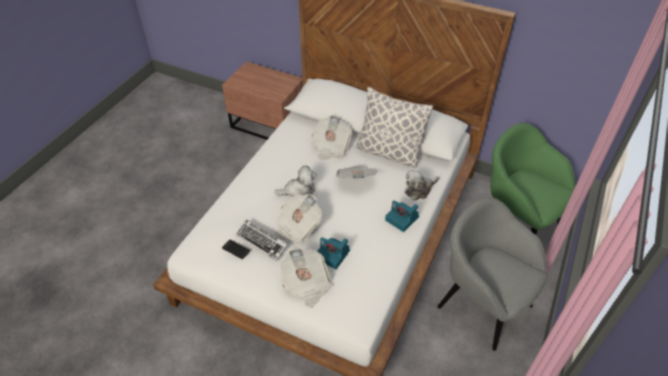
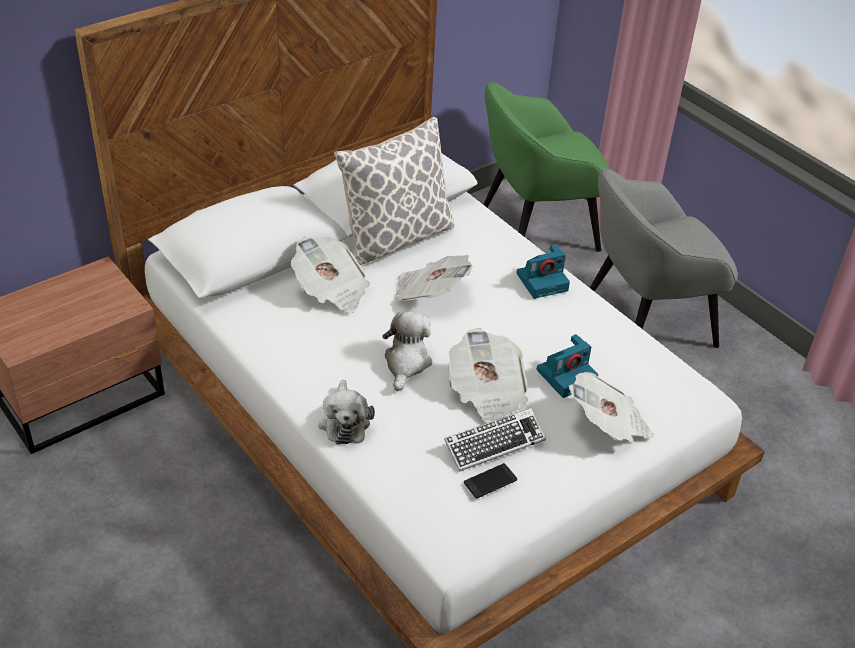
camera: 65 degrees left, 5 degrees down
plush toy [405,170,439,201] -> plush toy moved to [318,380,375,444]

